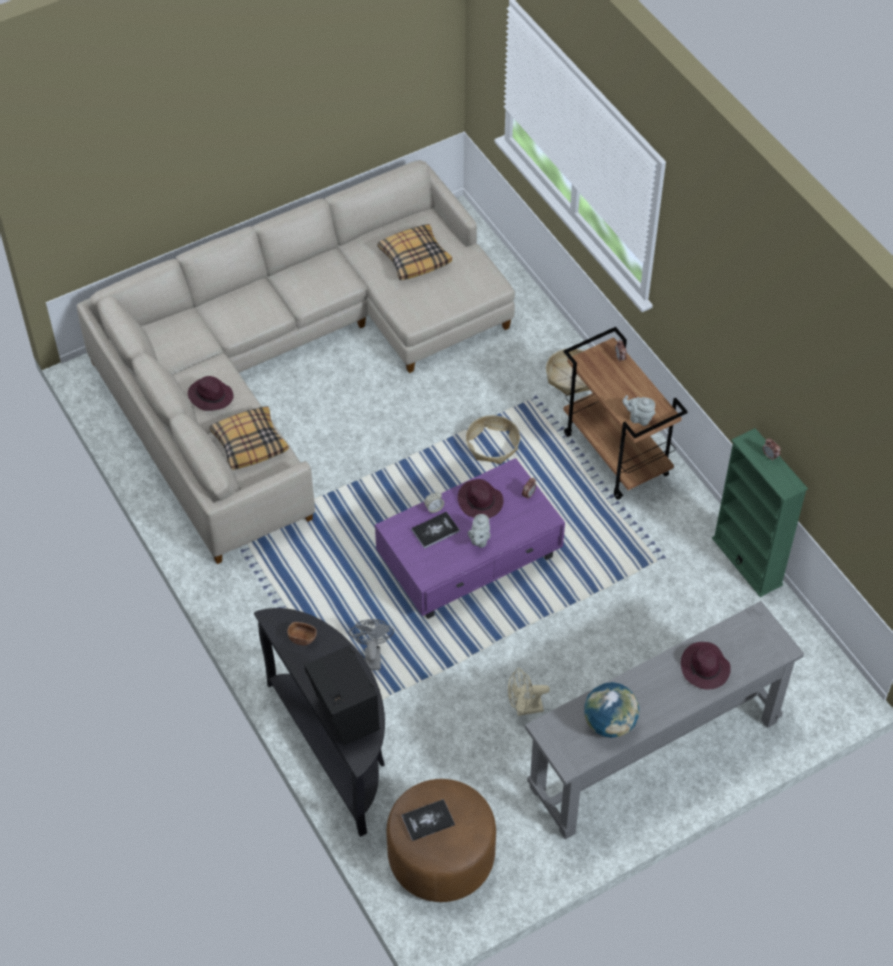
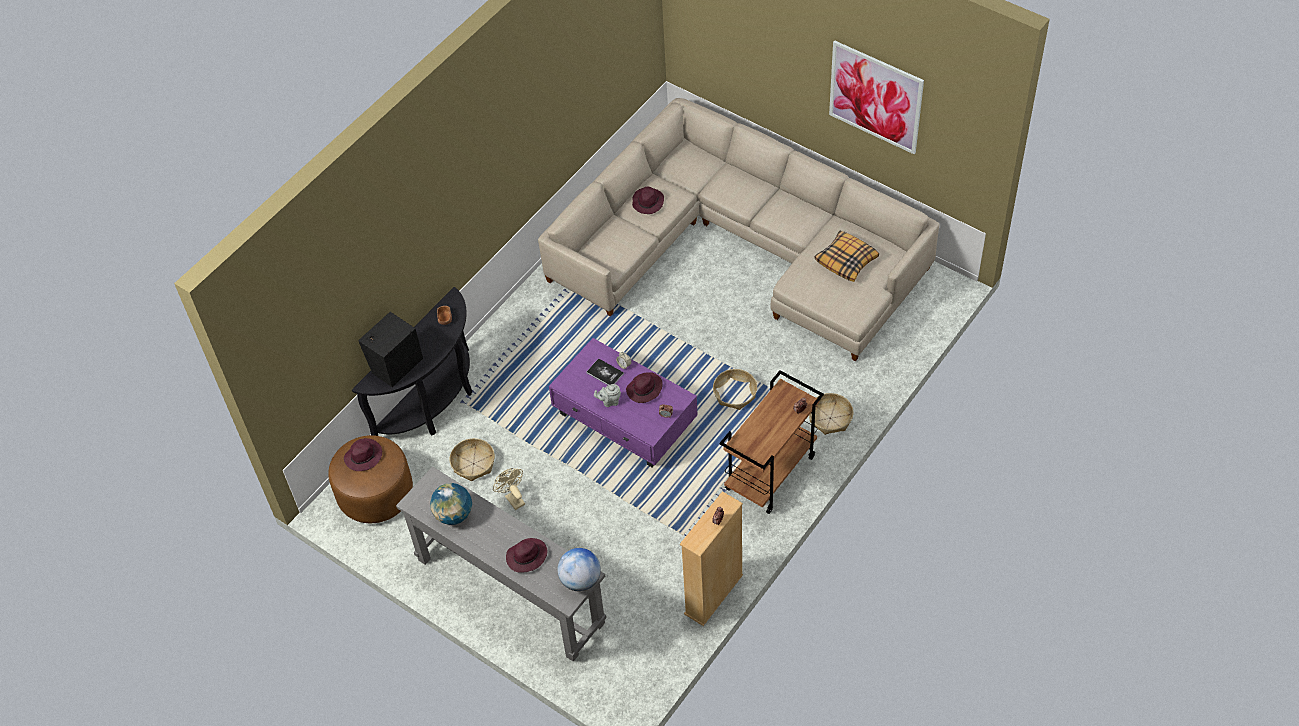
camera: 70 degrees right, 0 degrees up
pillow [209,406,289,470] -> none
grey fan [349,619,394,670] -> none
book [402,799,455,841] -> purple hat [344,438,382,471]
grey teapot [622,395,655,426] -> none
green bookcase [712,428,808,597] -> beige bookcase [680,491,743,626]
none -> basket [450,438,495,481]
none -> globe [557,548,601,591]
none -> picture [829,40,924,154]

